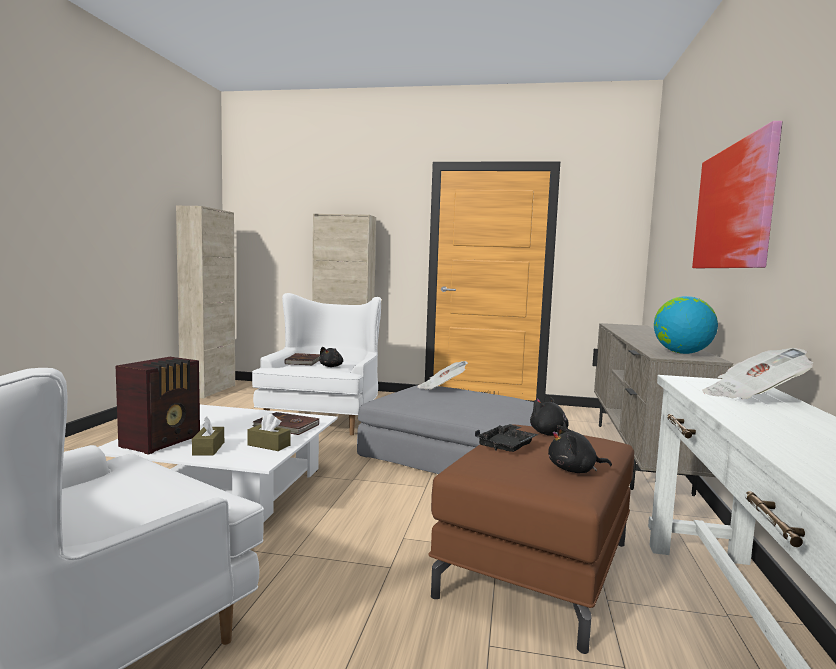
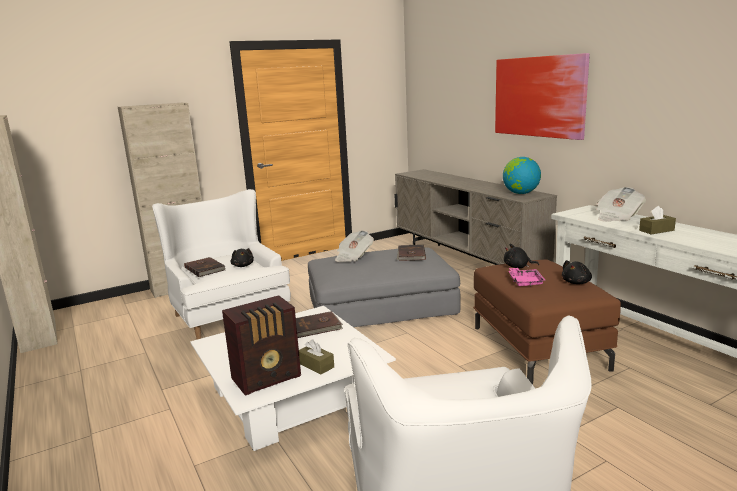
camera: 40 degrees left, 10 degrees up
radio [116,357,200,455] -> radio turned 75 degrees clockwise [222,295,301,396]
brown tissue box [247,414,291,451] -> brown tissue box moved to [639,206,676,234]
black tray [475,424,539,452] -> pink tray [509,268,546,287]
none -> brown book [397,245,426,261]

